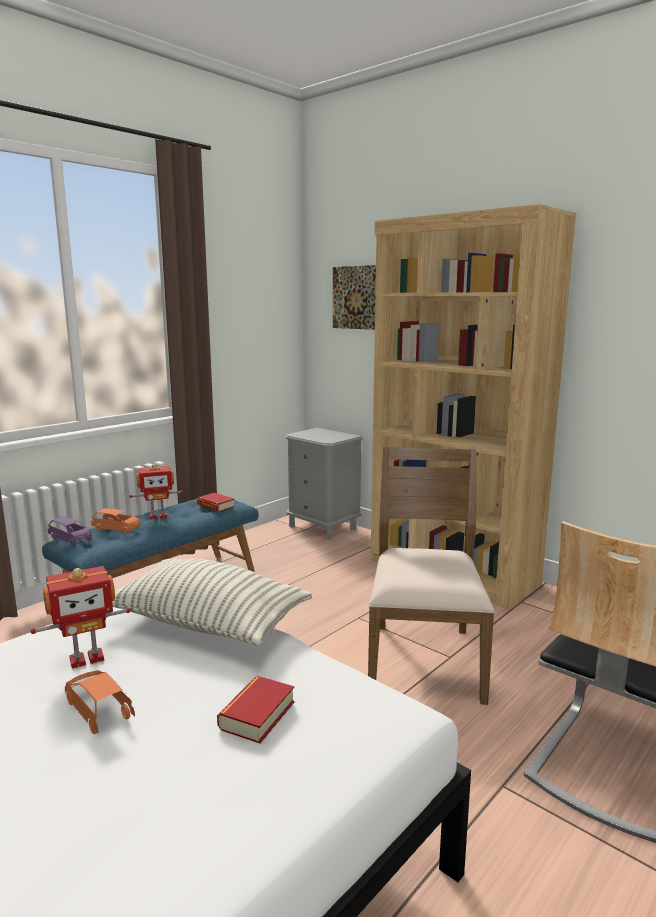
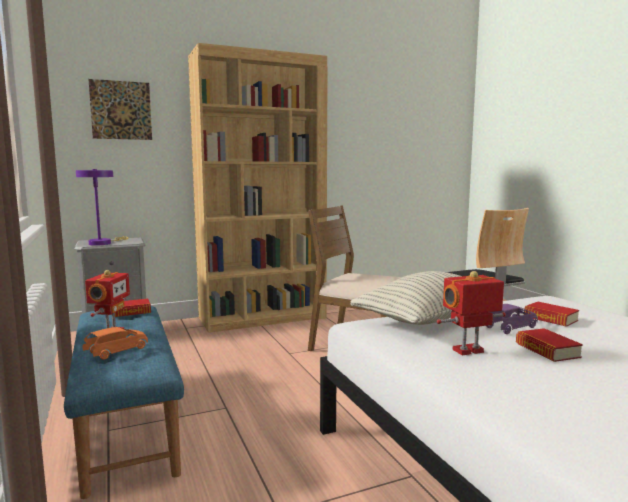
camera: 65 degrees left, 5 degrees down
toy robot [30,566,131,669] -> toy robot turned 105 degrees counterclockwise [437,271,506,356]
purple toy car [48,516,93,547] -> purple toy car moved to [487,304,538,334]
orange toy car [65,670,135,734] -> book [516,328,583,362]
none -> purple table lamp [76,169,128,246]

